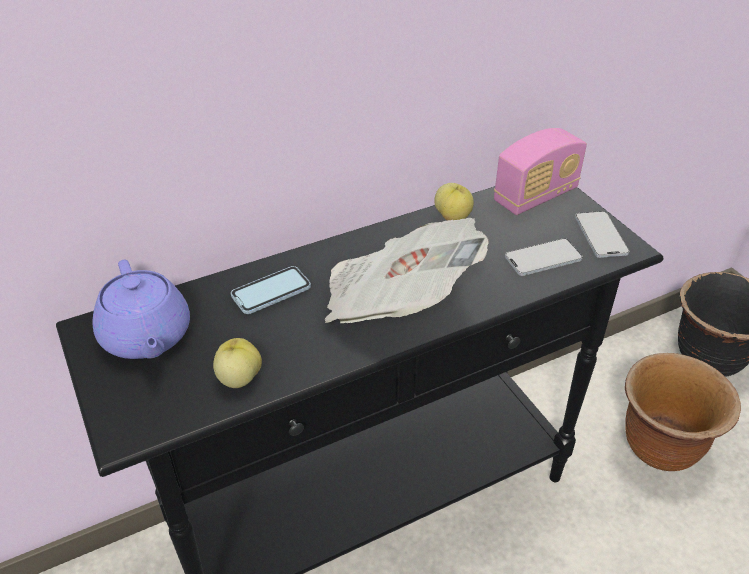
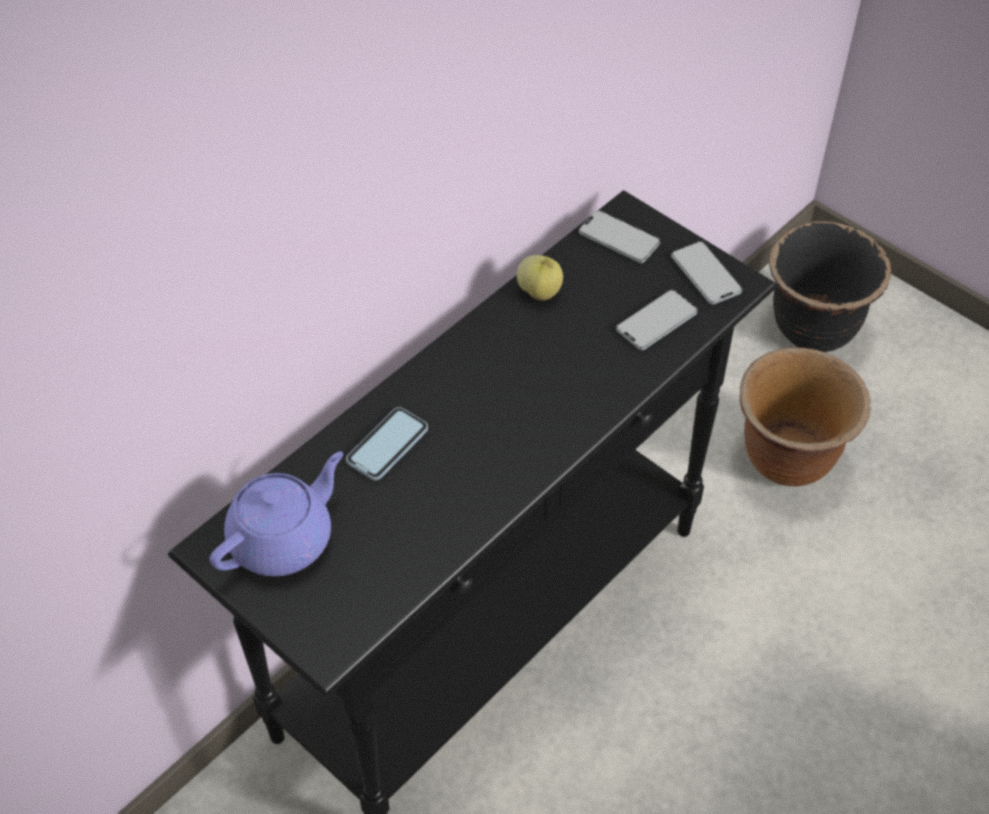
camera: 20 degrees left, 10 degrees up
purple teapot [92,260,190,359] -> purple teapot turned 90 degrees counterclockwise [210,452,343,577]
apple [213,338,262,388] -> none
newspaper [325,218,489,323] -> none
radio [494,128,587,215] -> phone [579,210,660,263]

